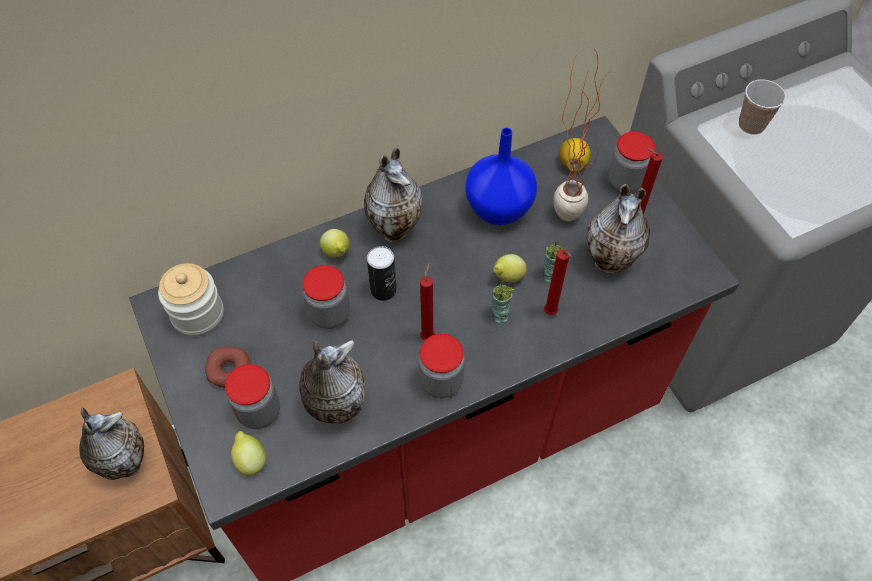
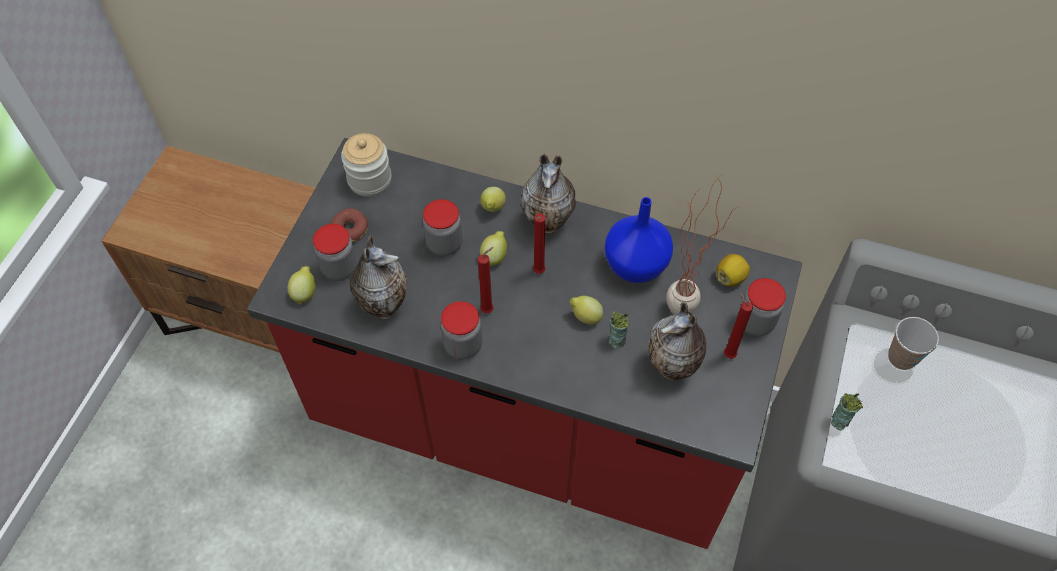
camera: 45 degrees right, 0 degrees up
vase [79,407,144,480] -> none
can [367,246,397,301] -> lemon [480,231,507,266]
cup [491,281,515,323] -> cup moved to [831,393,863,430]
red candle [544,249,572,315] -> red candle moved to [533,213,546,274]

